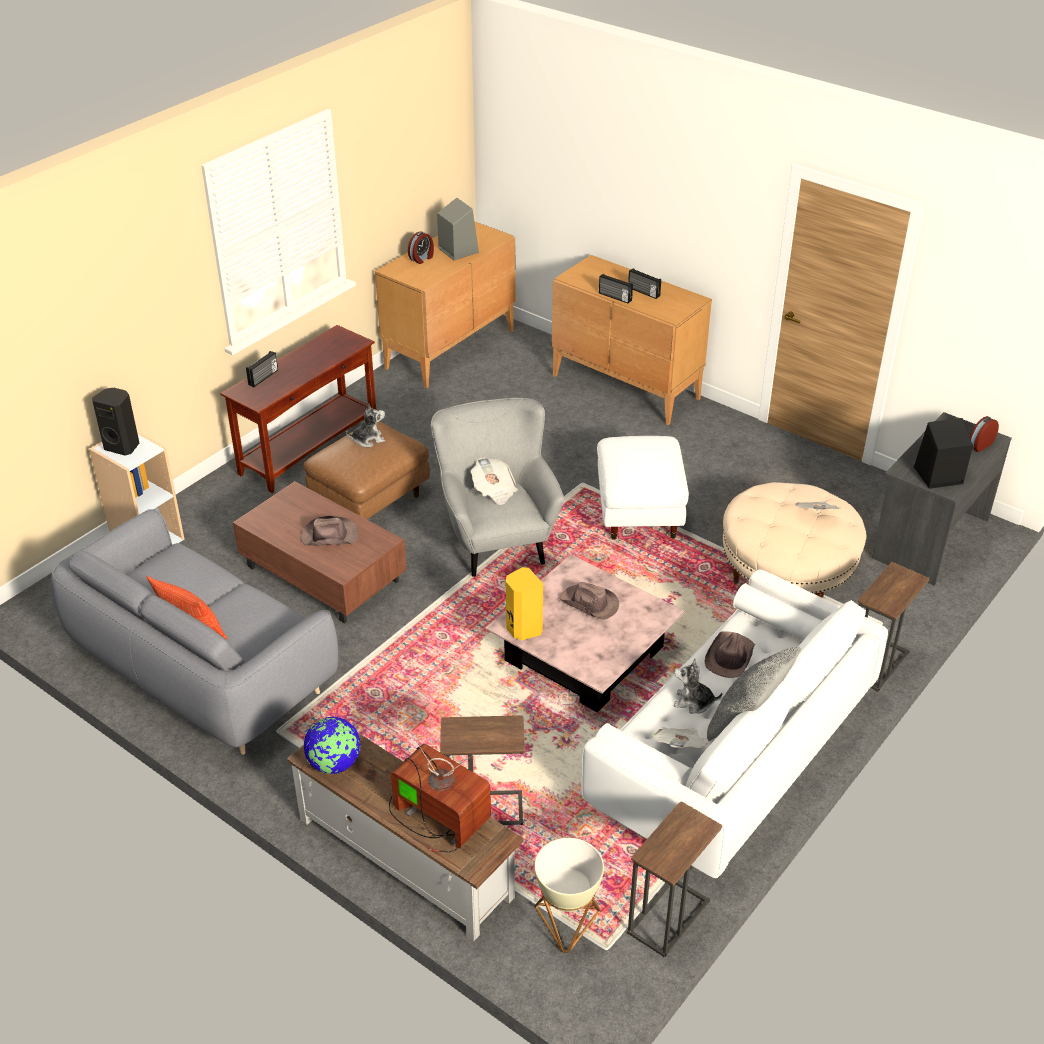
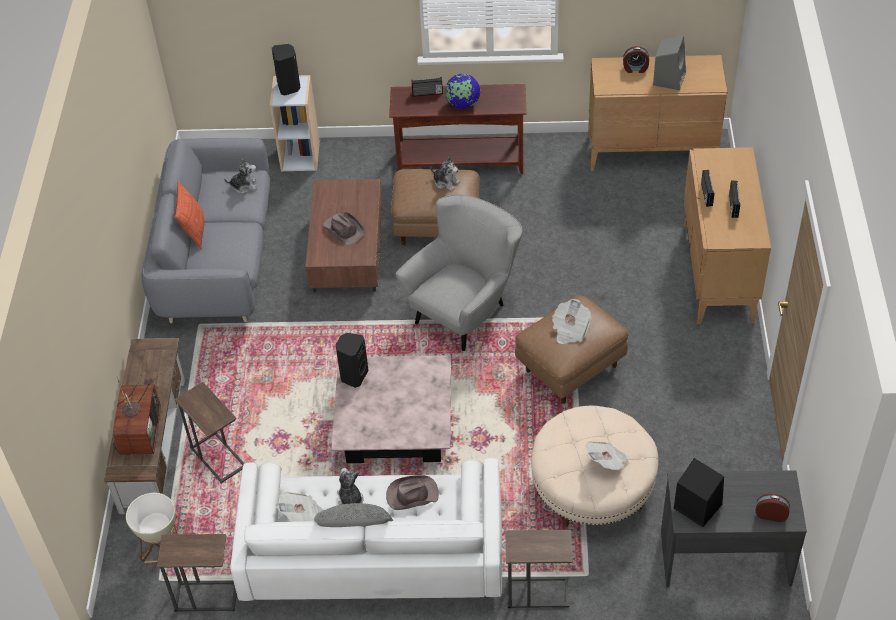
camera: 55 degrees right, 10 degrees up
globe [304,717,361,774] -> globe moved to [445,74,480,109]
newspaper [471,457,518,505] -> newspaper moved to [552,299,592,344]
yellow speaker [506,567,543,640] -> black speaker [336,333,369,388]
brown hat [560,582,619,620] -> none
white ottoman [597,436,689,540] -> brown ottoman [515,295,628,404]
none -> plush toy [224,159,257,194]

